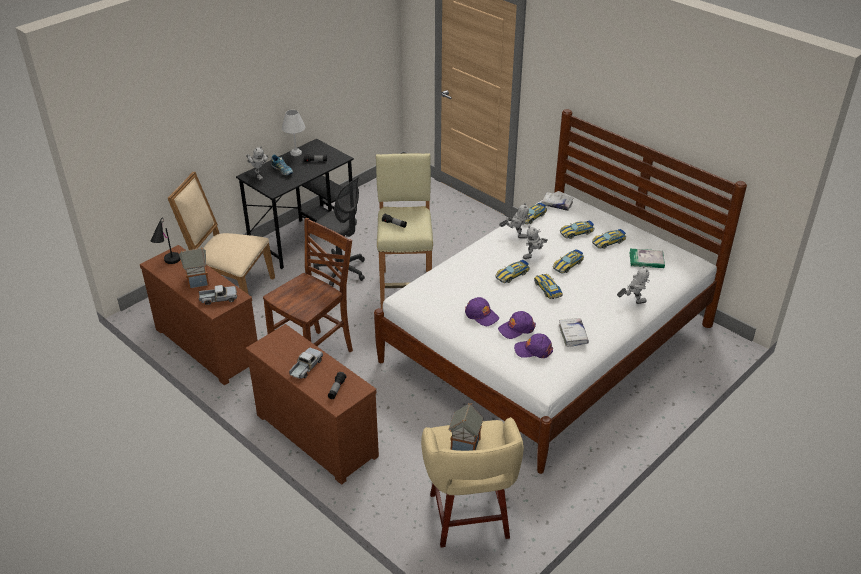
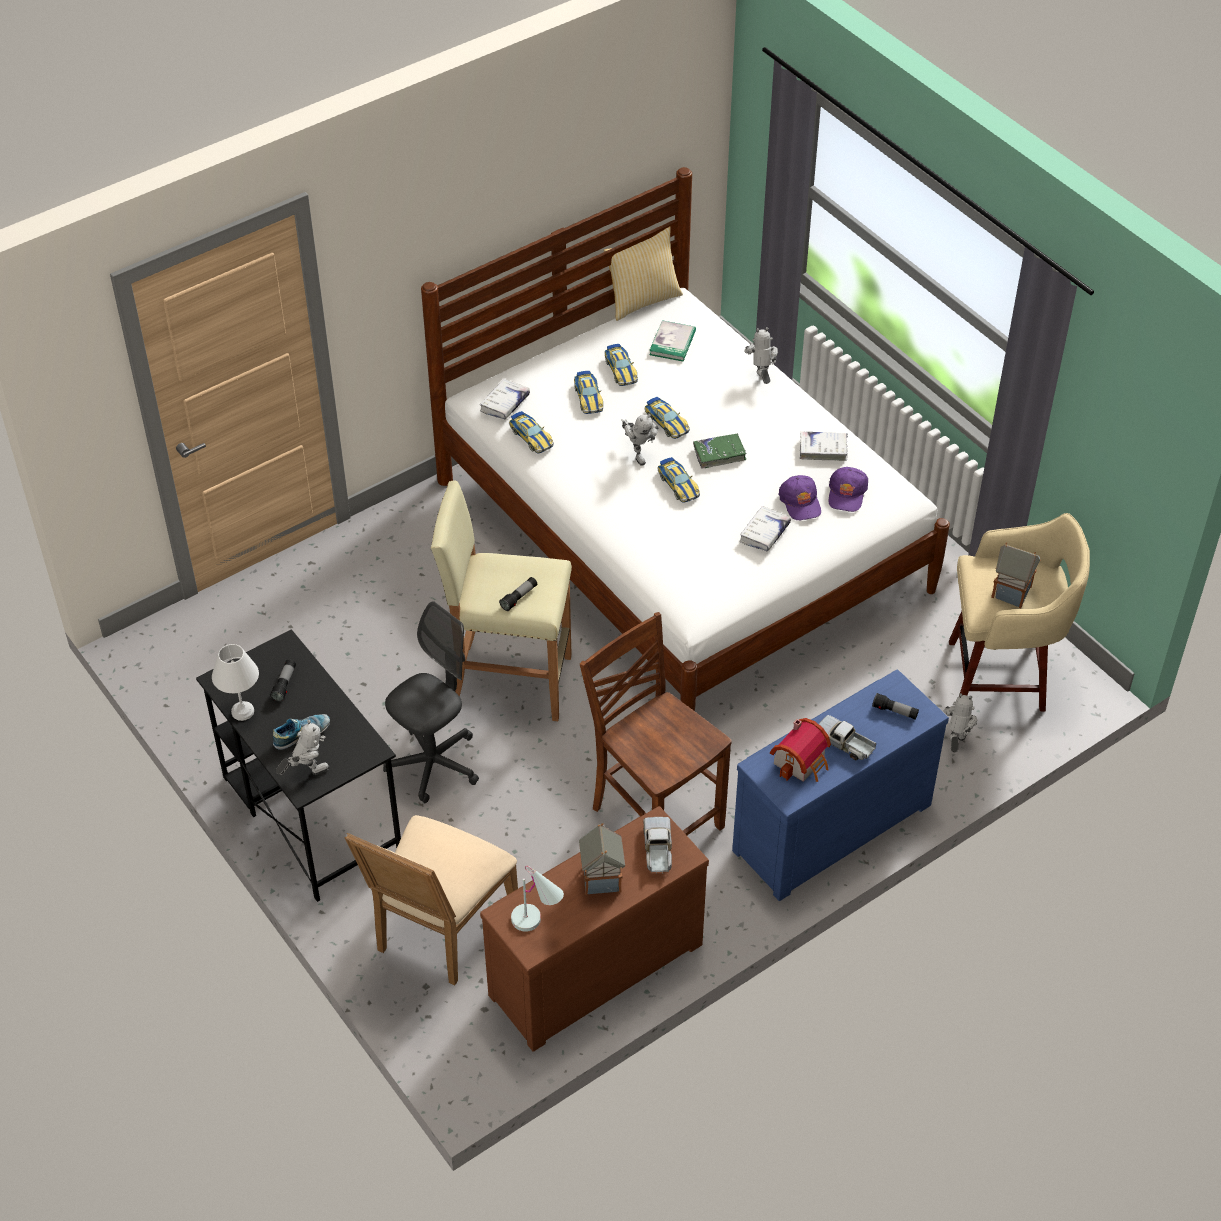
camera: 80 degrees left, 10 degrees up
black table lamp [151,218,181,264] -> white table lamp [511,866,564,932]
brown dresser [245,324,379,484] -> blue dresser [732,670,949,901]
purple cap [465,297,499,326] -> white book [739,506,791,551]
toy robot [499,203,532,239] -> toy robot moved to [944,693,977,752]
toy car [534,274,563,299] -> green book [693,433,747,469]
none -> pillow [604,226,683,321]
none -> toy house [770,718,831,782]

